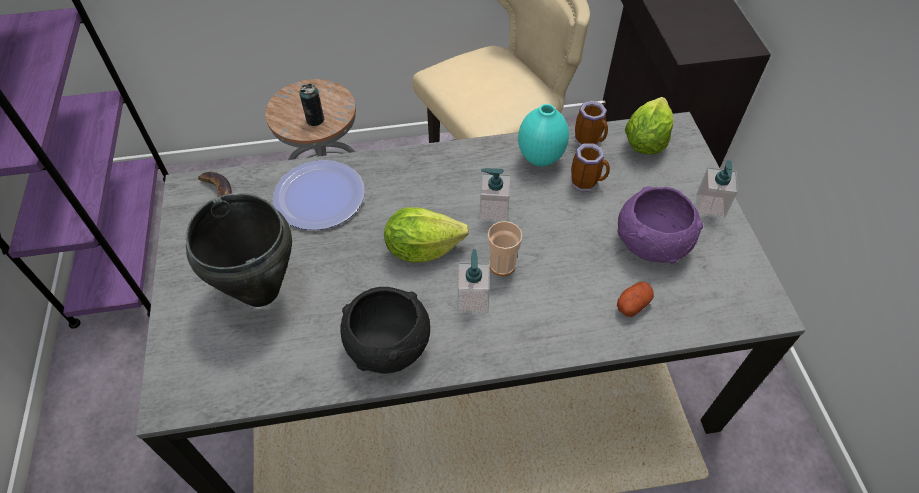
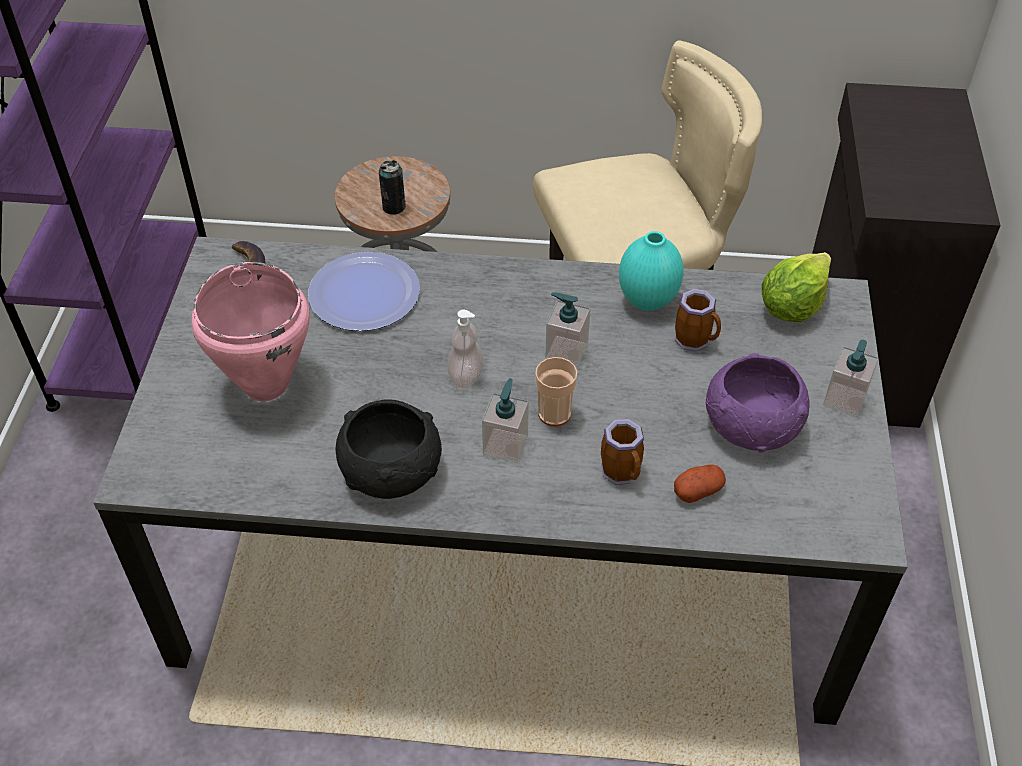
camera: 15 degrees right, 5 degrees down
black cooking pot [186,193,292,307] -> pink cooking pot [191,262,310,401]
lettuce [384,207,469,262] -> soap dispenser [447,310,483,388]
mug [574,101,608,146] -> mug moved to [601,419,644,485]

